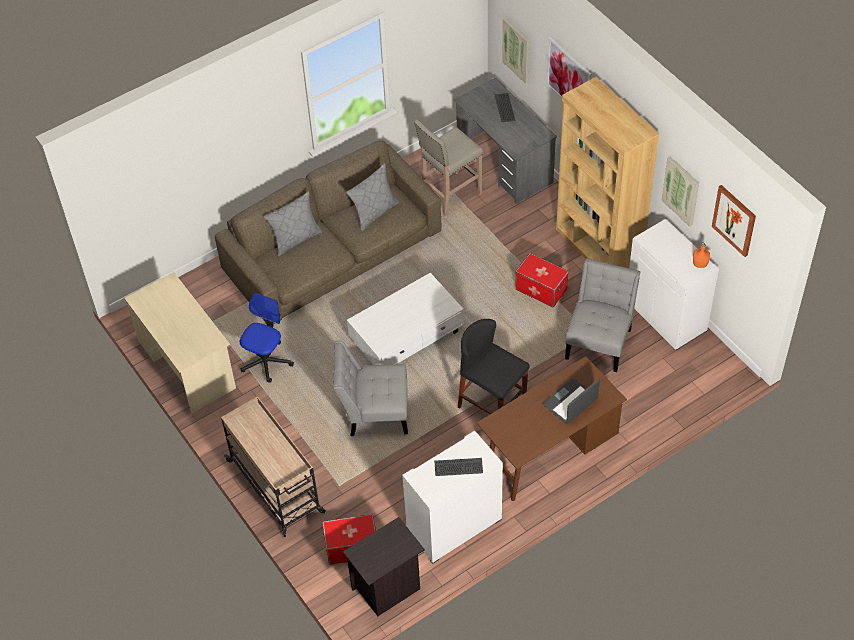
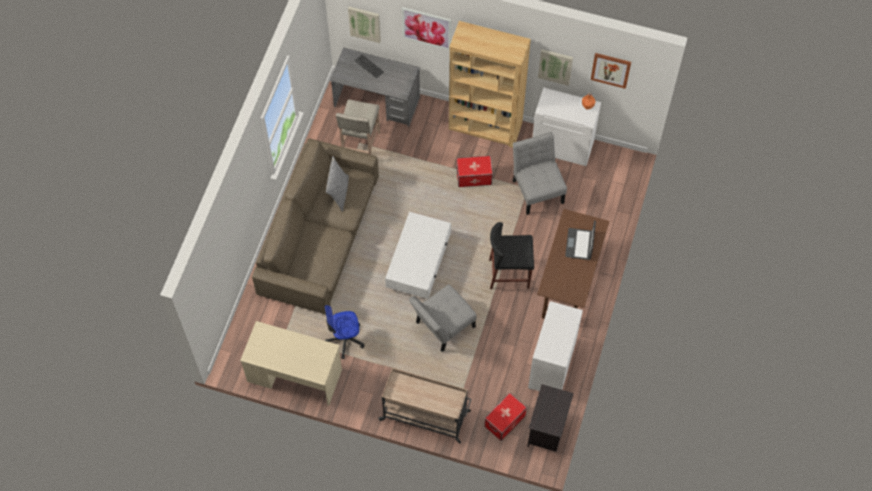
camera: 40 degrees left, 10 degrees up
office chair [240,293,294,383] -> office chair turned 90 degrees counterclockwise [324,305,364,359]
grey pillow [264,191,323,257] -> none
keyboard [435,458,483,476] -> none

